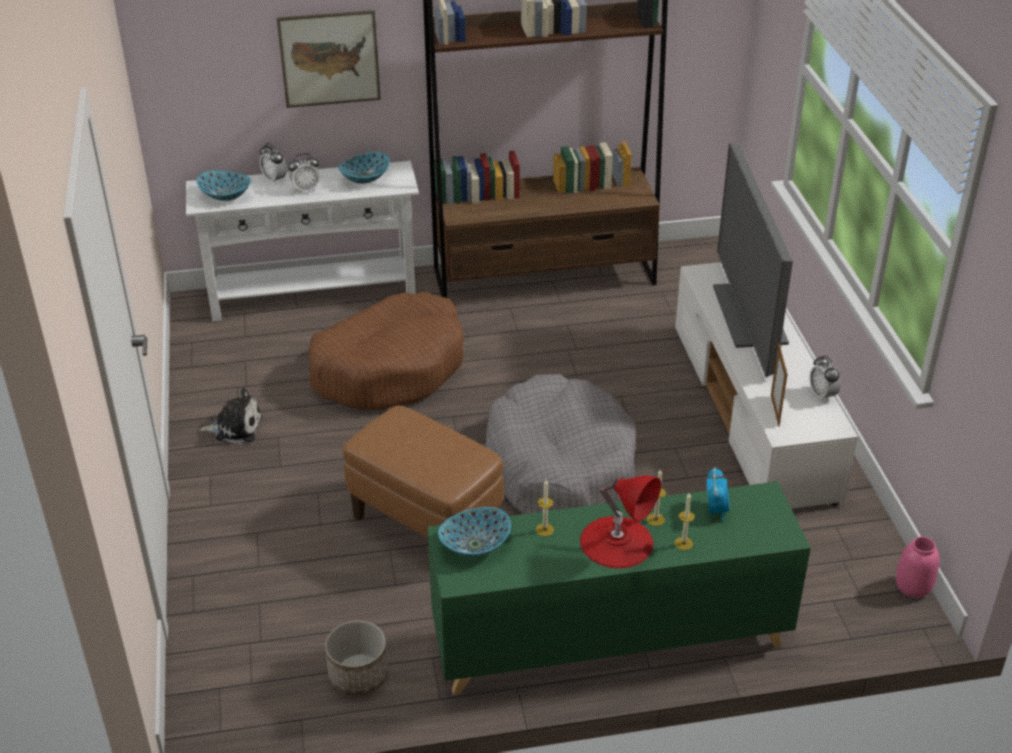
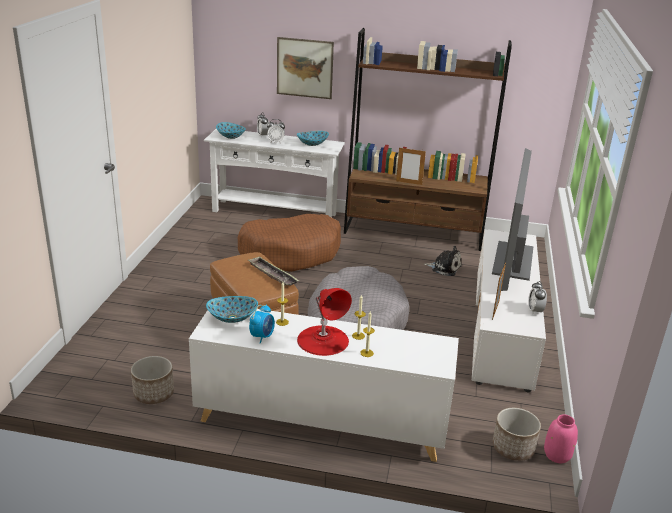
camera: 20 degrees right, 10 degrees down
plush toy [199,388,262,444] -> plush toy moved to [424,246,462,276]
green cabinet [427,481,811,695] -> white cabinet [189,309,459,462]
alarm clock [707,467,730,521] -> alarm clock moved to [249,304,275,344]
none -> tray [248,256,299,286]
none -> picture frame [396,147,426,185]
none -> planter [493,408,541,461]

